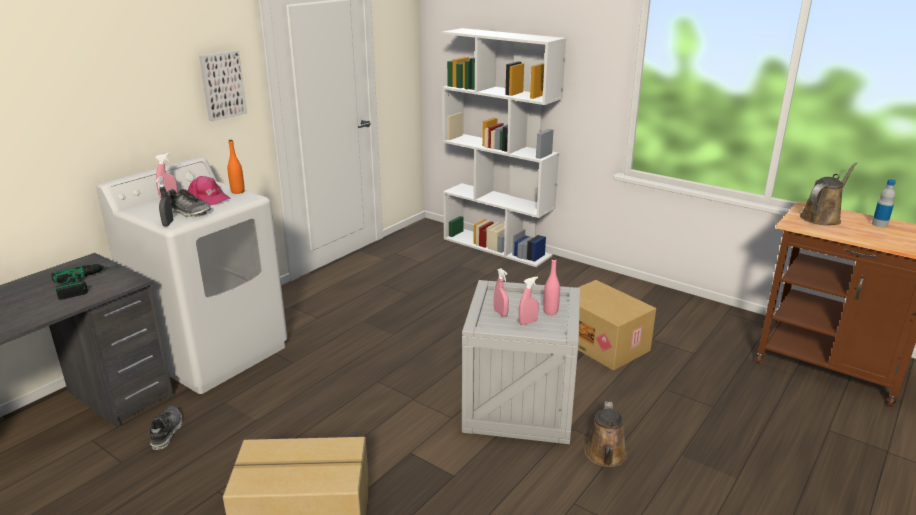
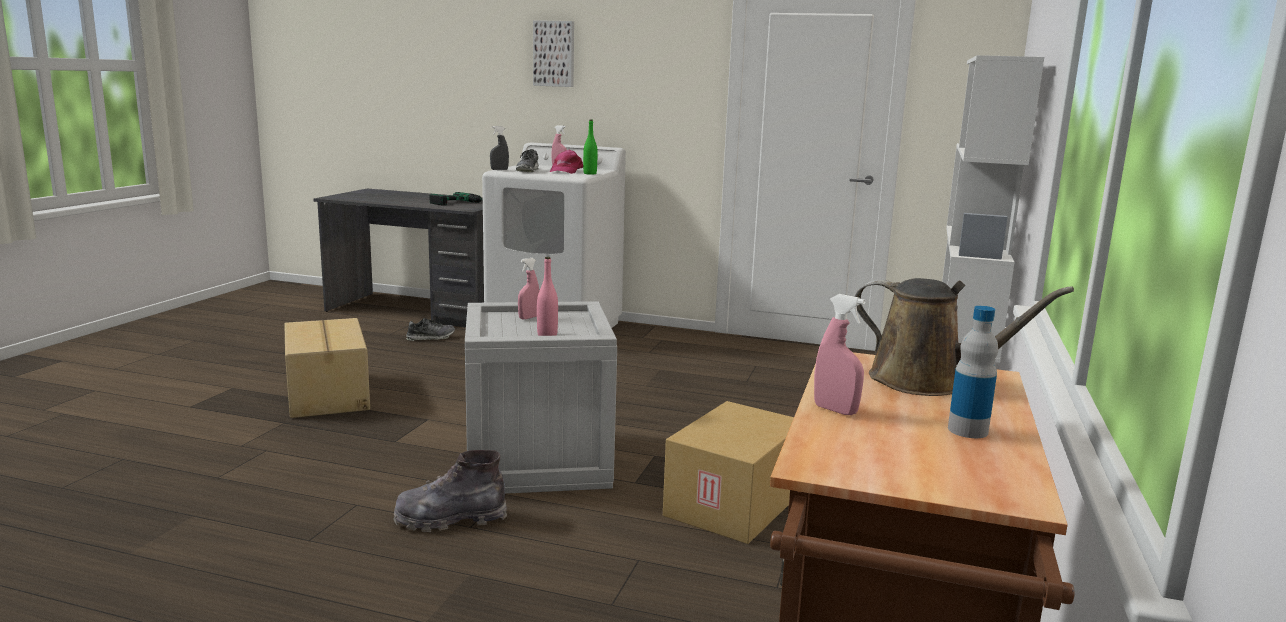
camera: 70 degrees right, 10 degrees down
picture [199,50,247,121] -> picture moved to [533,20,574,87]
orange bottle [228,140,245,194] -> green bottle [583,120,598,175]
pink spray bottle [519,277,539,325] -> pink spray bottle moved to [814,294,865,415]
brown watering can [585,401,627,467] -> grey boot [393,450,507,532]

